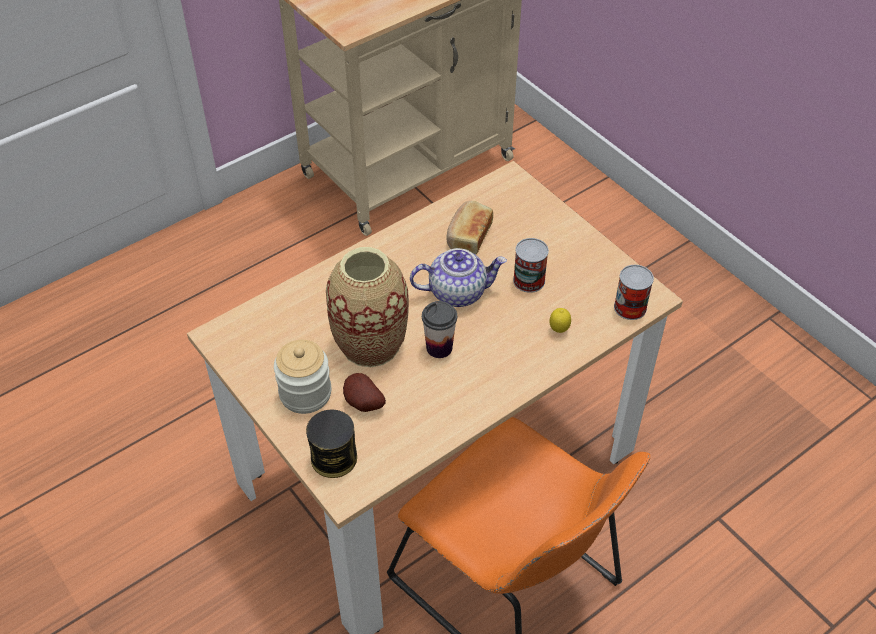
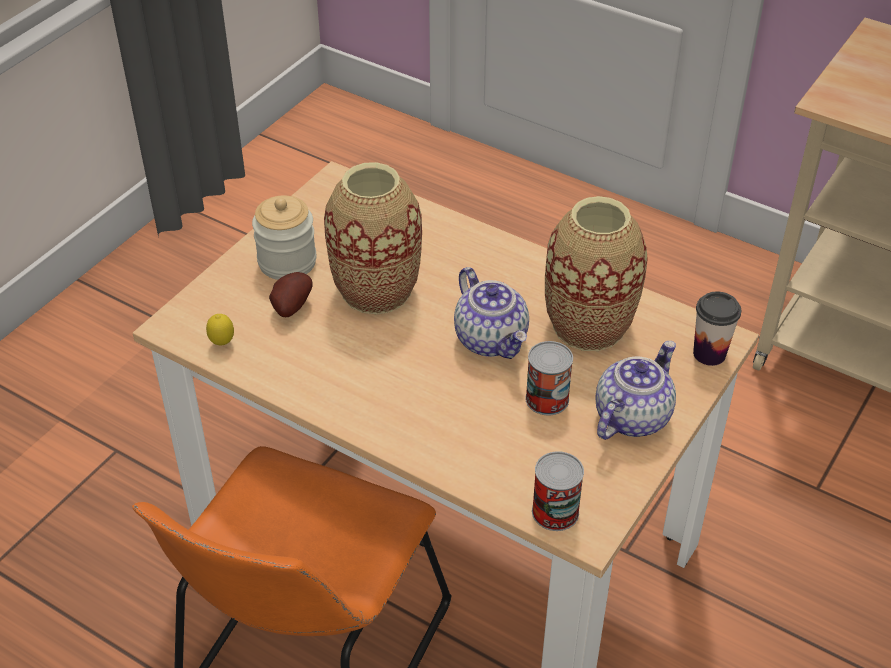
camera: 70 degrees right, 5 degrees down
can [306,409,357,478] -> none
cup [422,301,457,358] -> cup moved to [693,291,741,366]
bread [446,201,493,255] -> vase [545,196,648,351]
lemon [549,308,571,333] -> lemon moved to [206,314,234,345]
none -> teapot [595,341,676,440]

